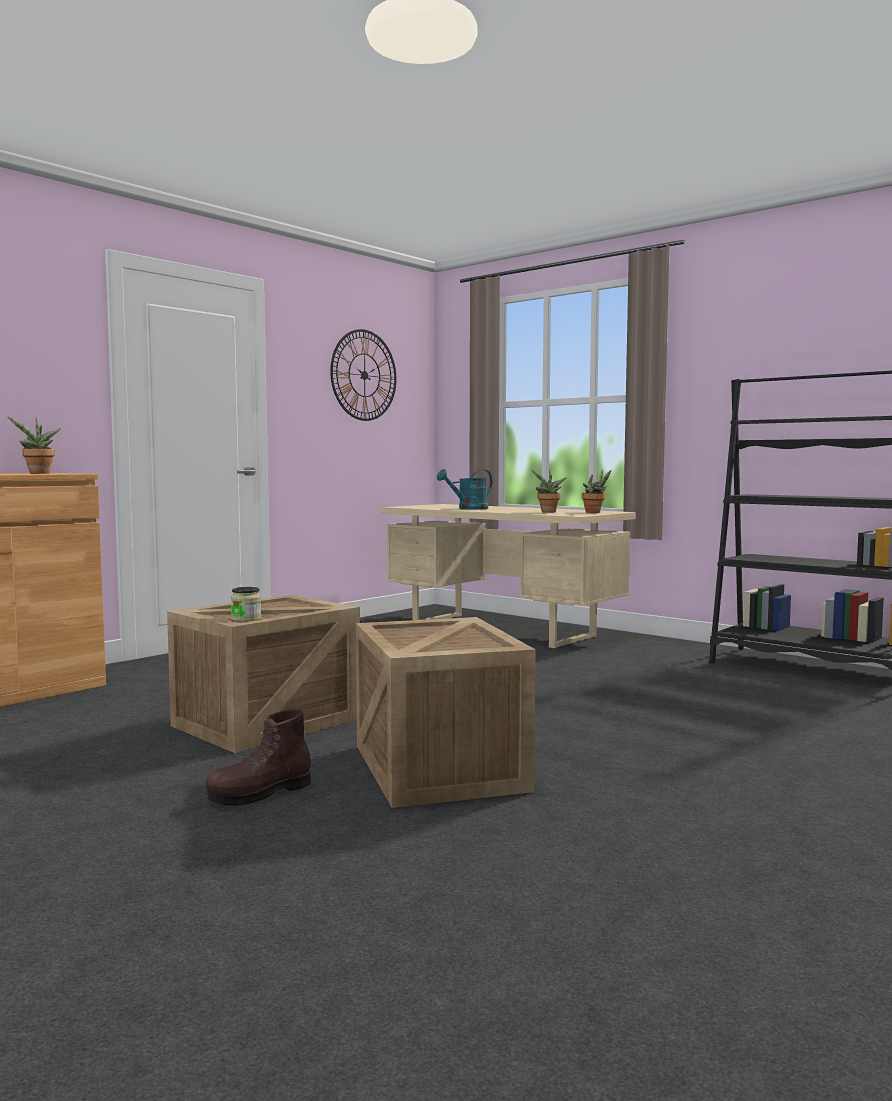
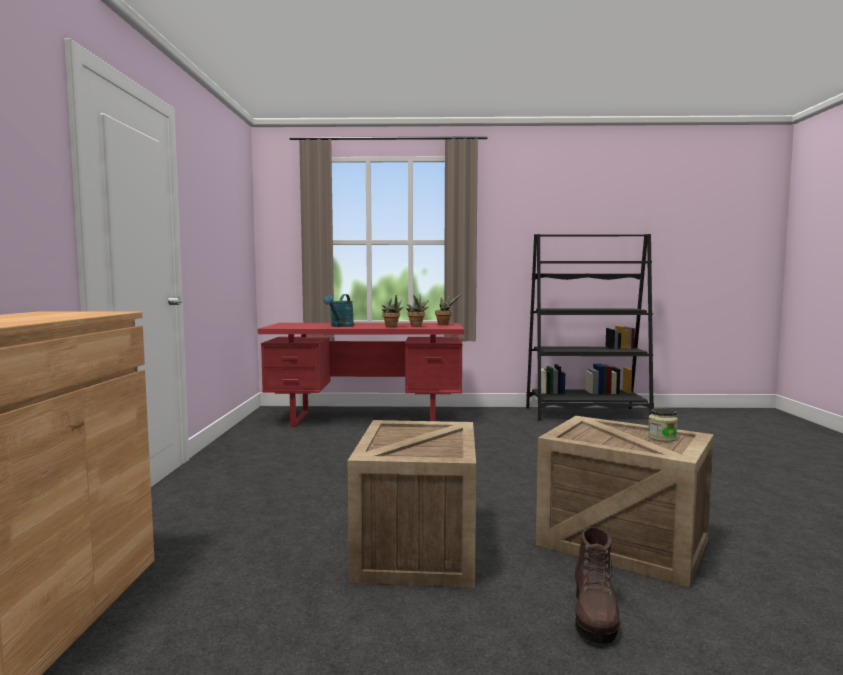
camera: 40 degrees left, 0 degrees up
potted plant [8,417,61,474] -> potted plant moved to [382,294,404,328]
jar [231,587,261,622] -> jar moved to [648,408,678,442]
wall clock [330,329,397,421] -> none
beige desk [381,504,636,648] -> red desk [258,323,464,427]

